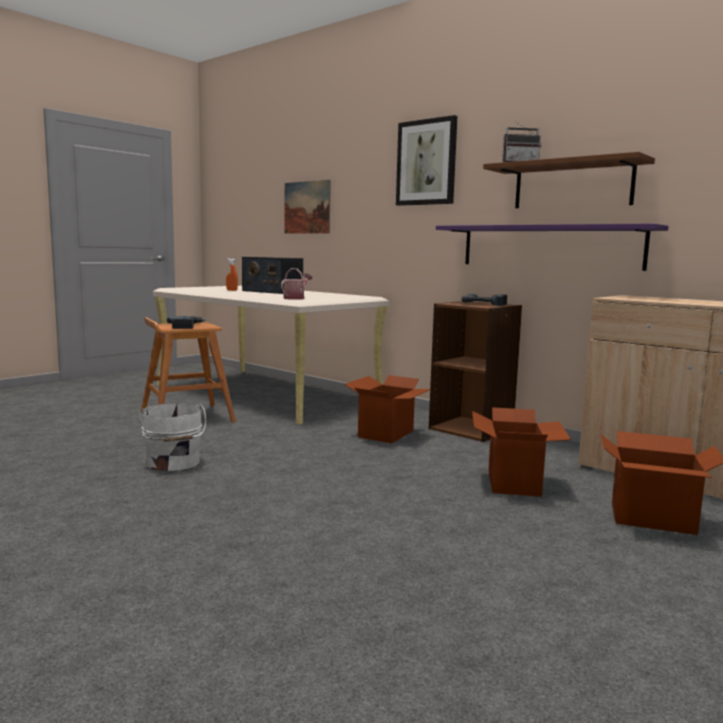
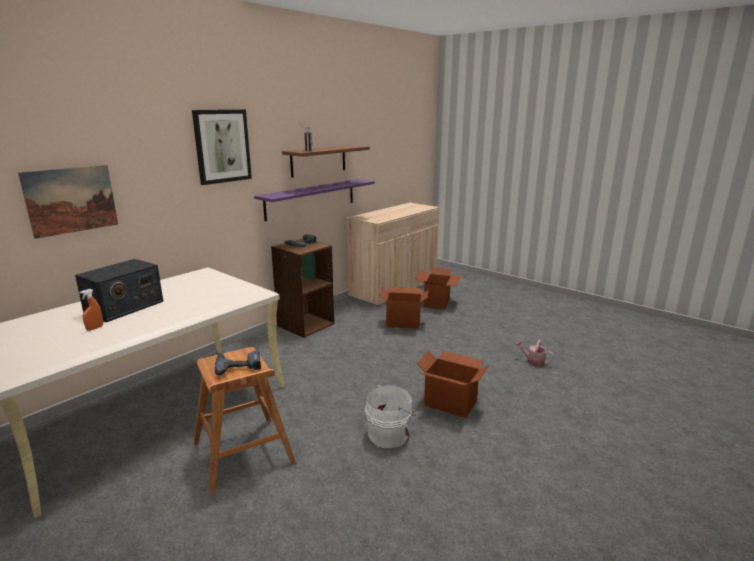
camera: 90 degrees left, 10 degrees up
watering can [281,268,312,300] -> watering can moved to [515,340,554,367]
cardboard box [344,375,431,444] -> cardboard box moved to [417,351,489,418]

